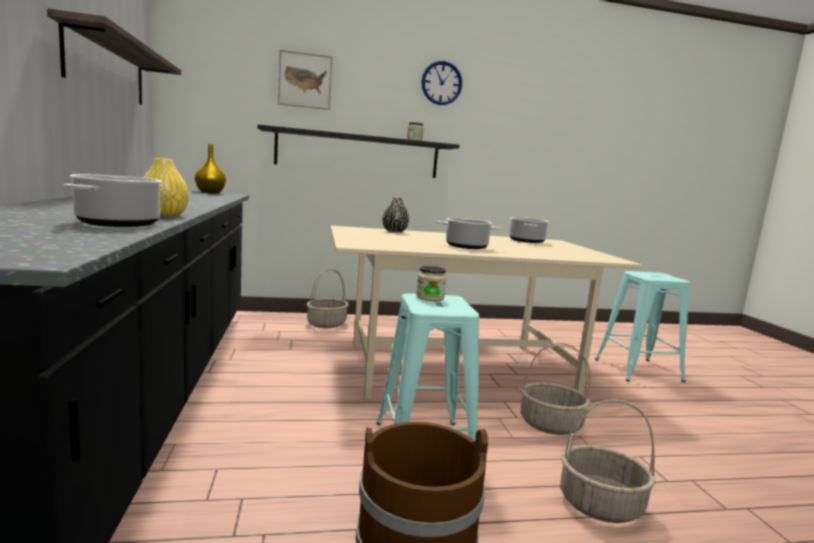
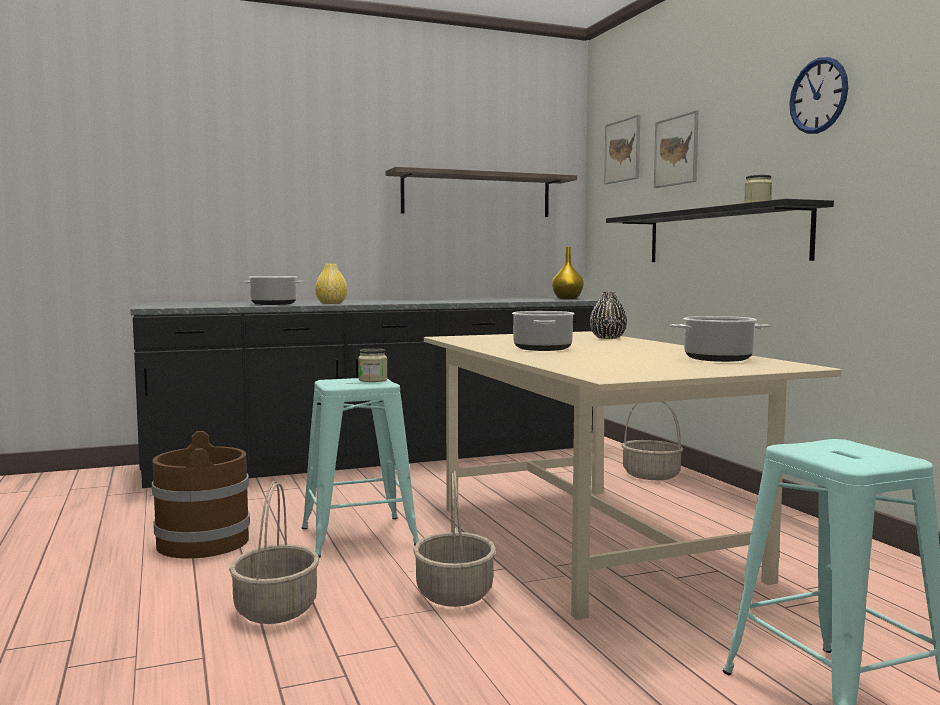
camera: 80 degrees right, 5 degrees down
none -> picture [604,115,640,184]

